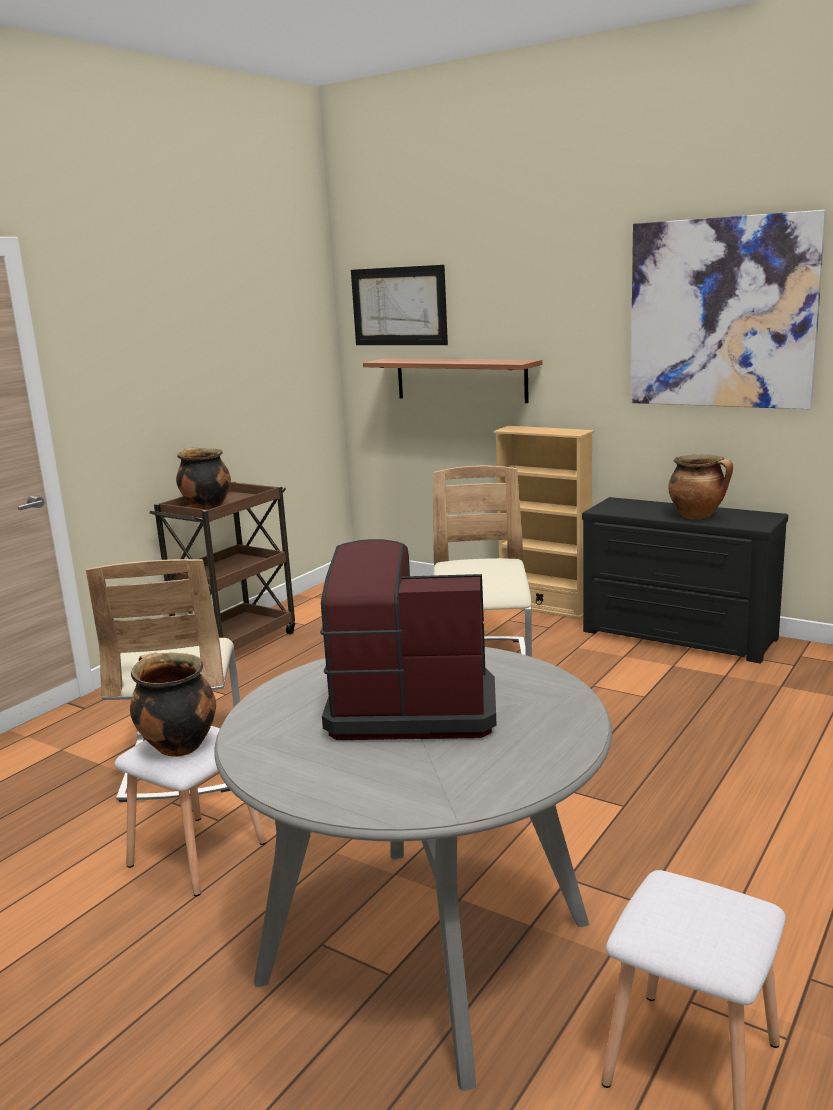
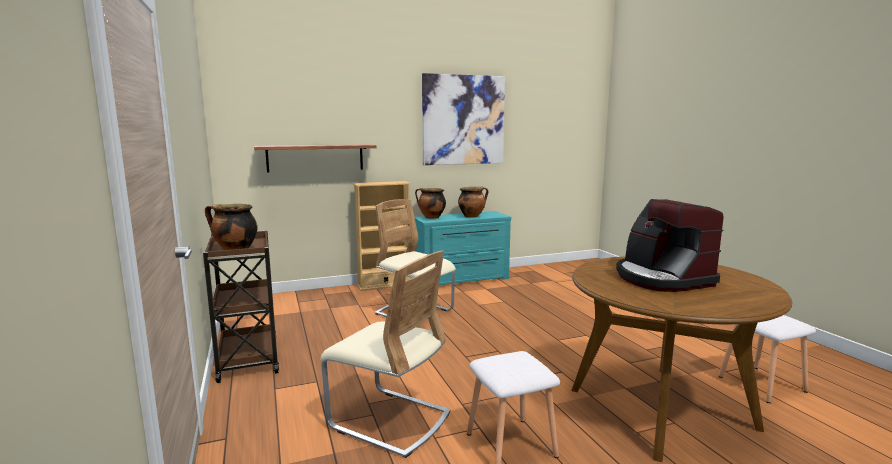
camera: 55 degrees left, 5 degrees down
cooking pot [130,653,216,757] -> cooking pot moved to [415,188,446,219]
grey dining table [215,647,612,1091] -> brown dining table [572,256,792,462]
coffee machine [320,539,497,740] -> coffee machine turned 60 degrees counterclockwise [616,199,724,292]
picture [351,265,448,345] -> none
black dresser [582,497,788,663] -> turquoise dresser [415,211,511,285]

